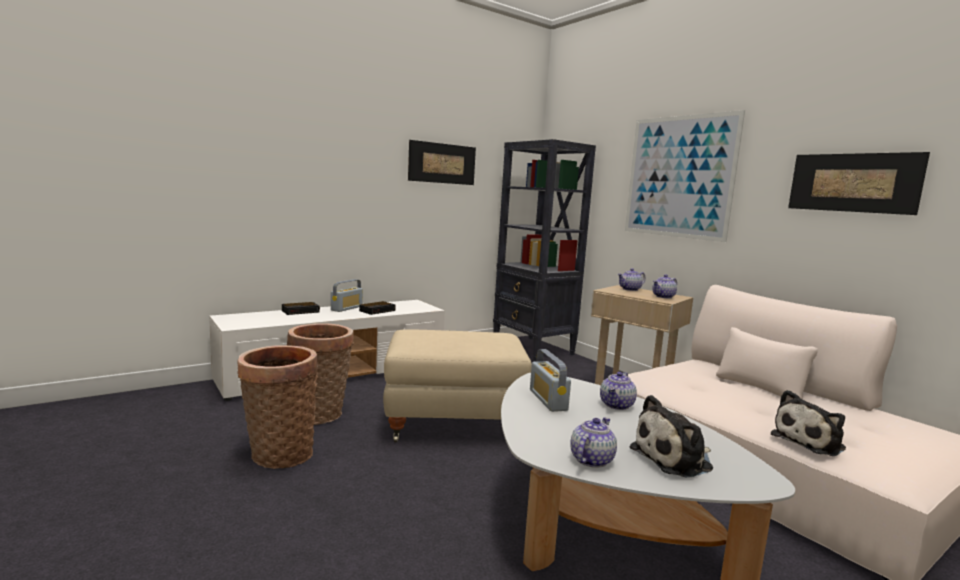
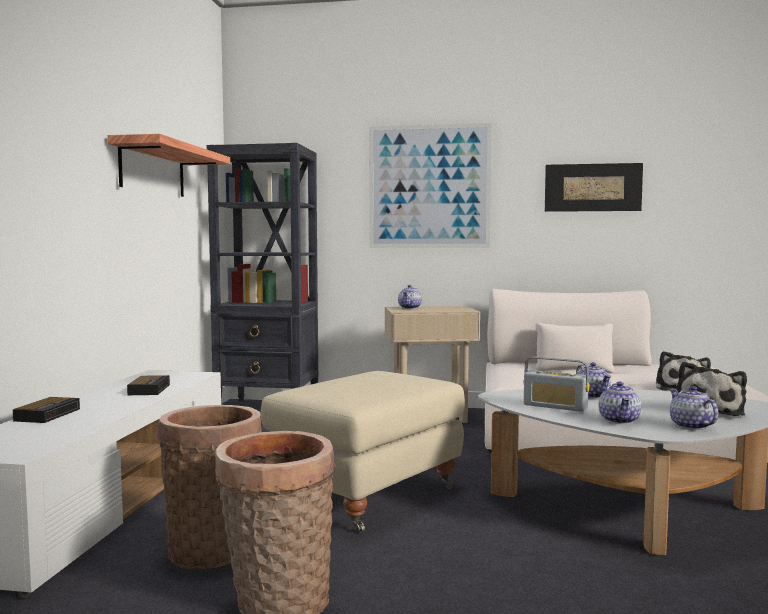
camera: 45 degrees left, 5 degrees down
radio [331,279,363,312] -> none
picture [408,140,476,185] -> shelf [108,134,230,197]
teapot [652,274,677,298] -> teapot moved to [599,382,641,424]

